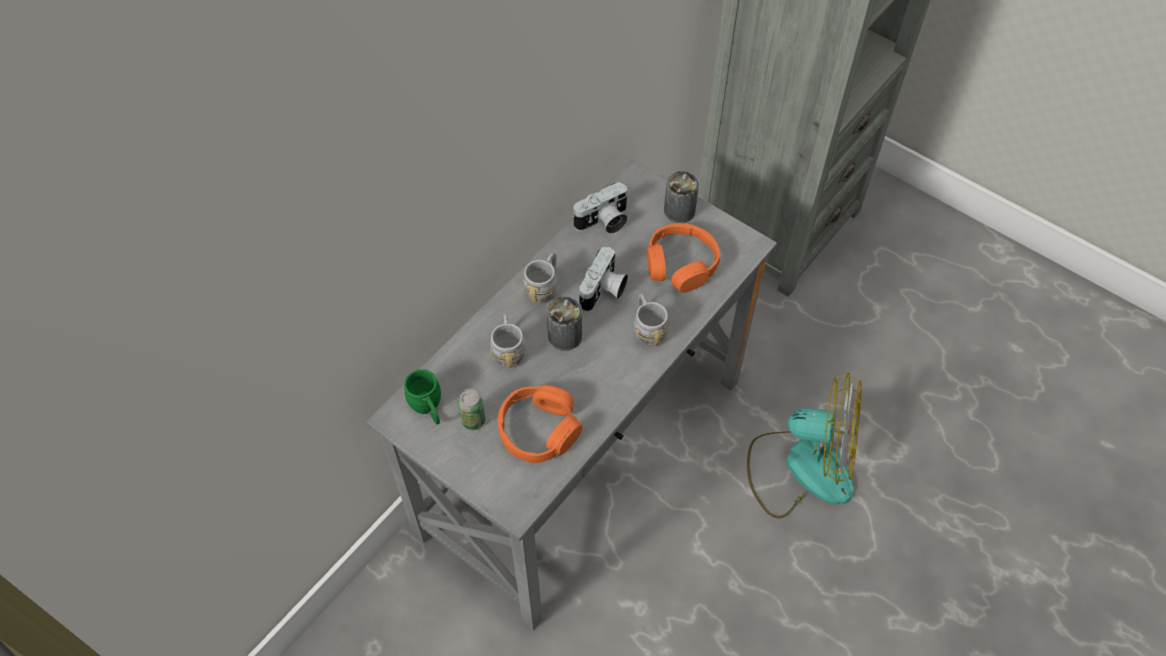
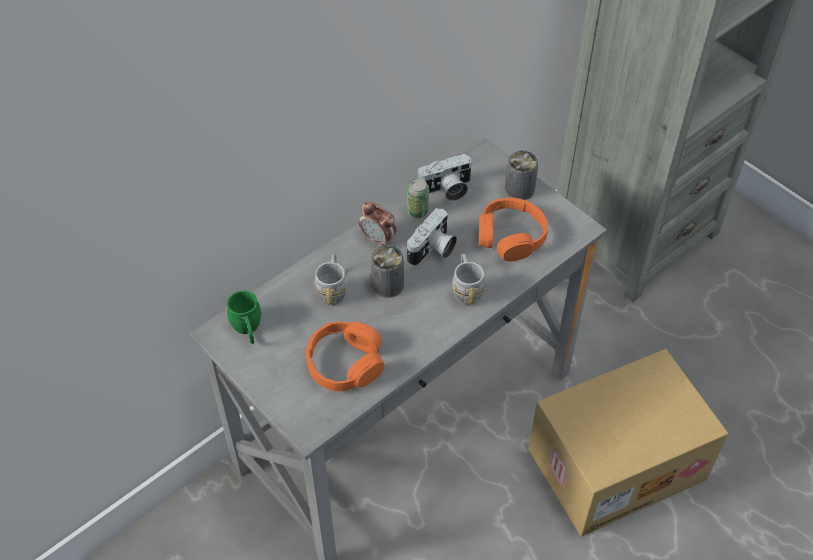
camera: 10 degrees right, 5 degrees down
can [457,389,485,430] -> can moved to [407,178,429,218]
grey mug [523,253,557,303] -> alarm clock [359,202,397,246]
fan [747,373,862,519] -> cardboard box [528,349,728,537]

